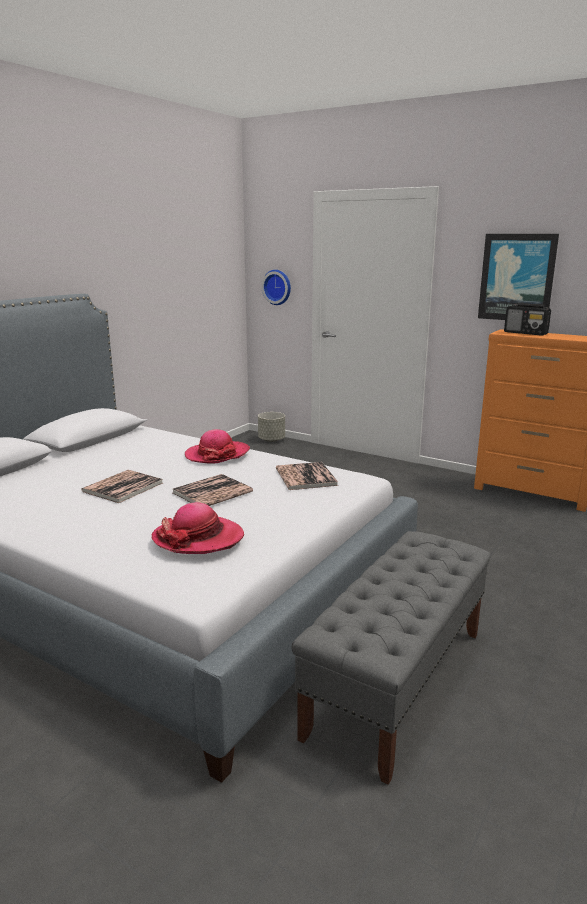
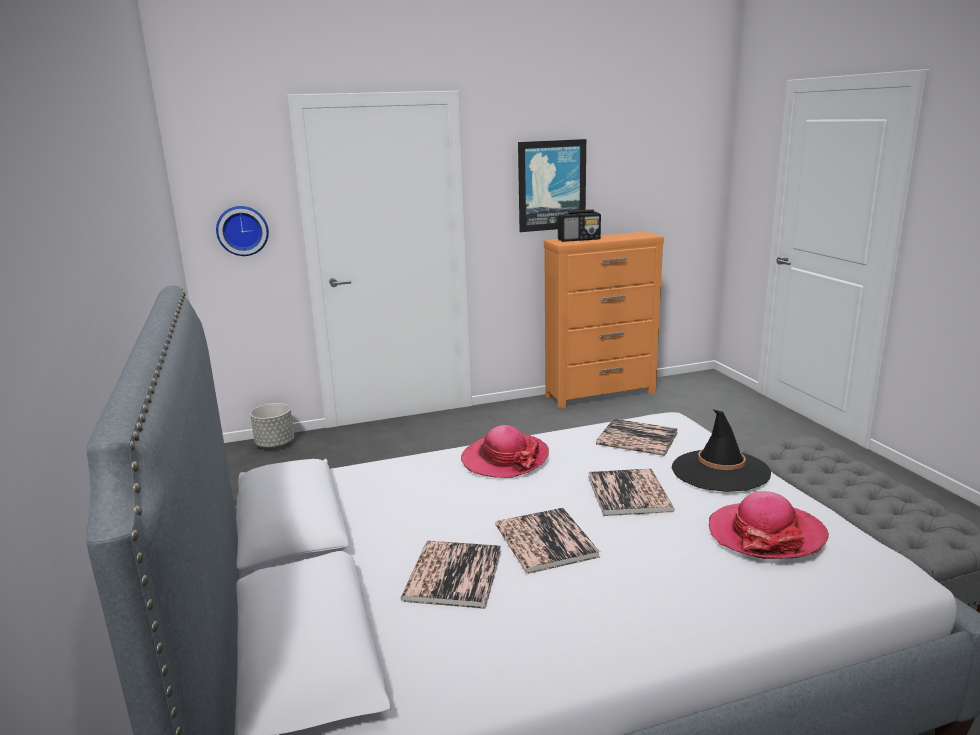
camera: 50 degrees left, 0 degrees up
none -> book [401,541,501,609]
none -> black hat [672,409,771,492]

